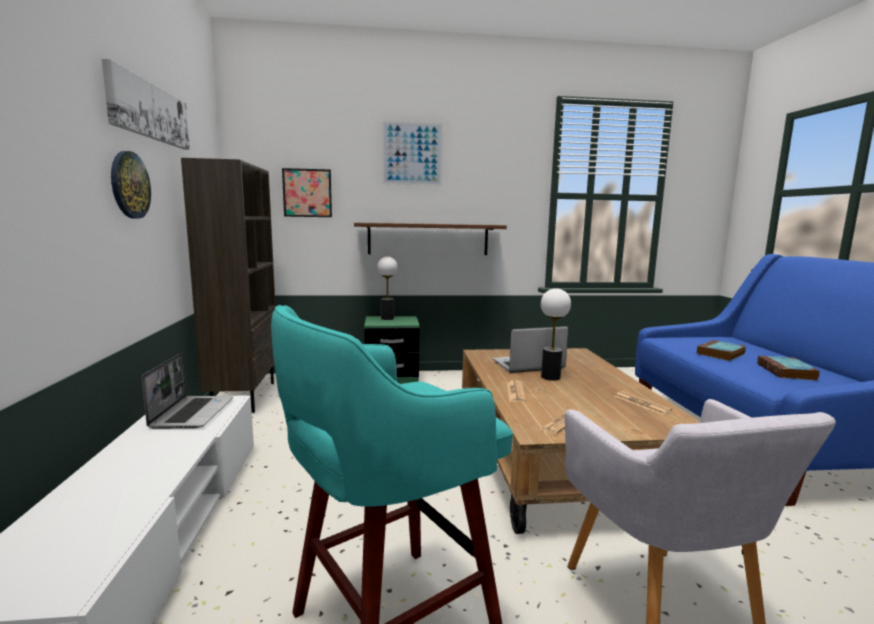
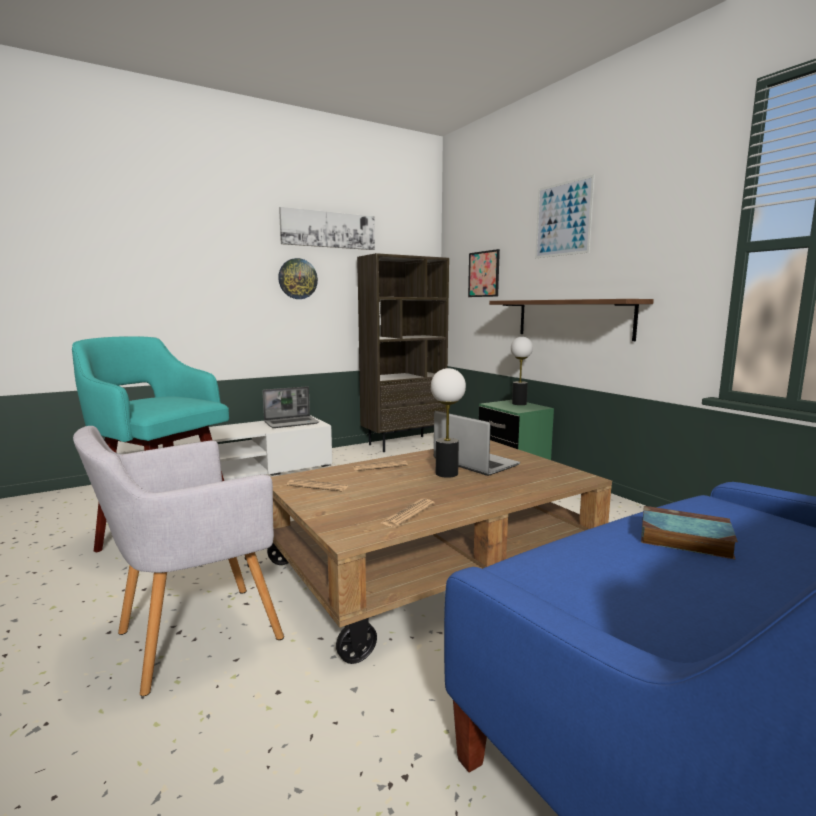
camera: 65 degrees right, 0 degrees up
book [757,355,820,381] -> none

